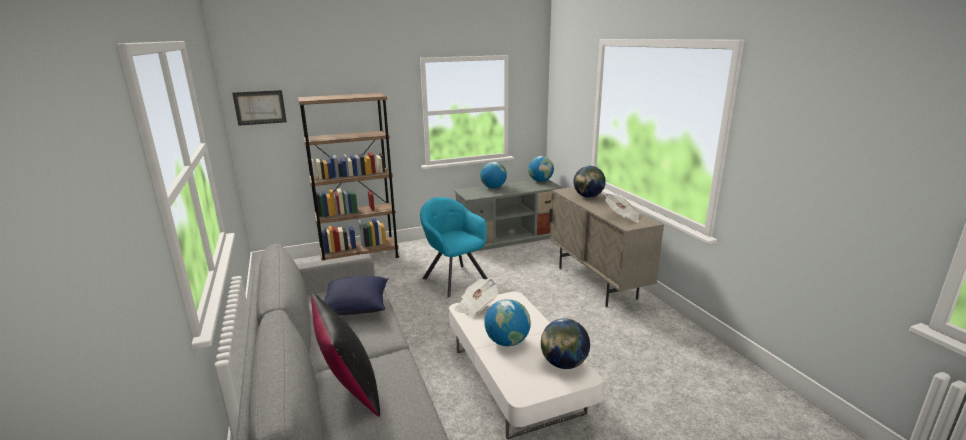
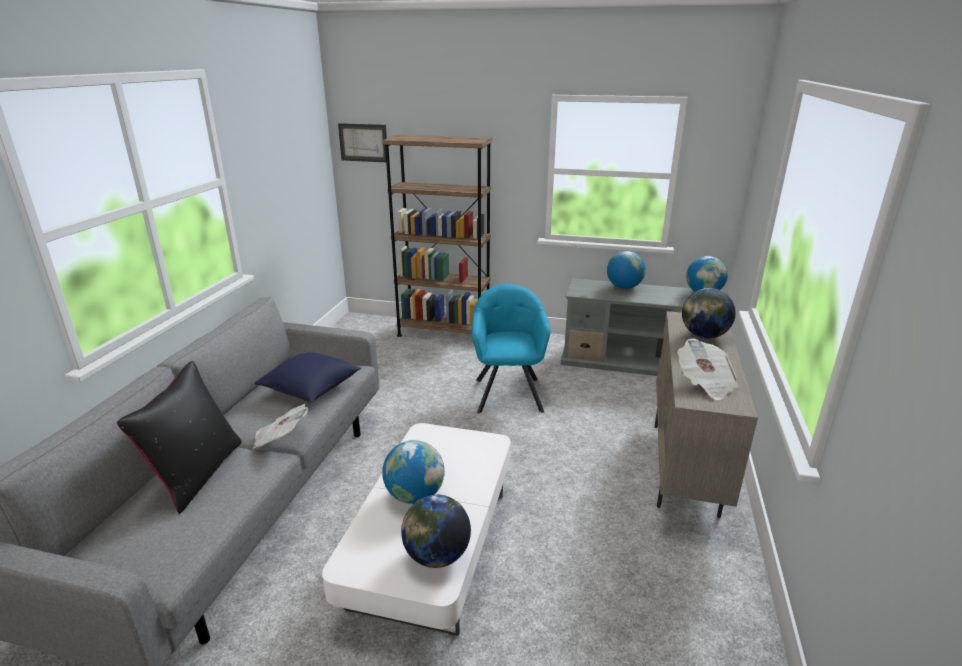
camera: 35 degrees right, 5 degrees up
newspaper [455,278,498,316] -> newspaper moved to [253,404,308,449]

